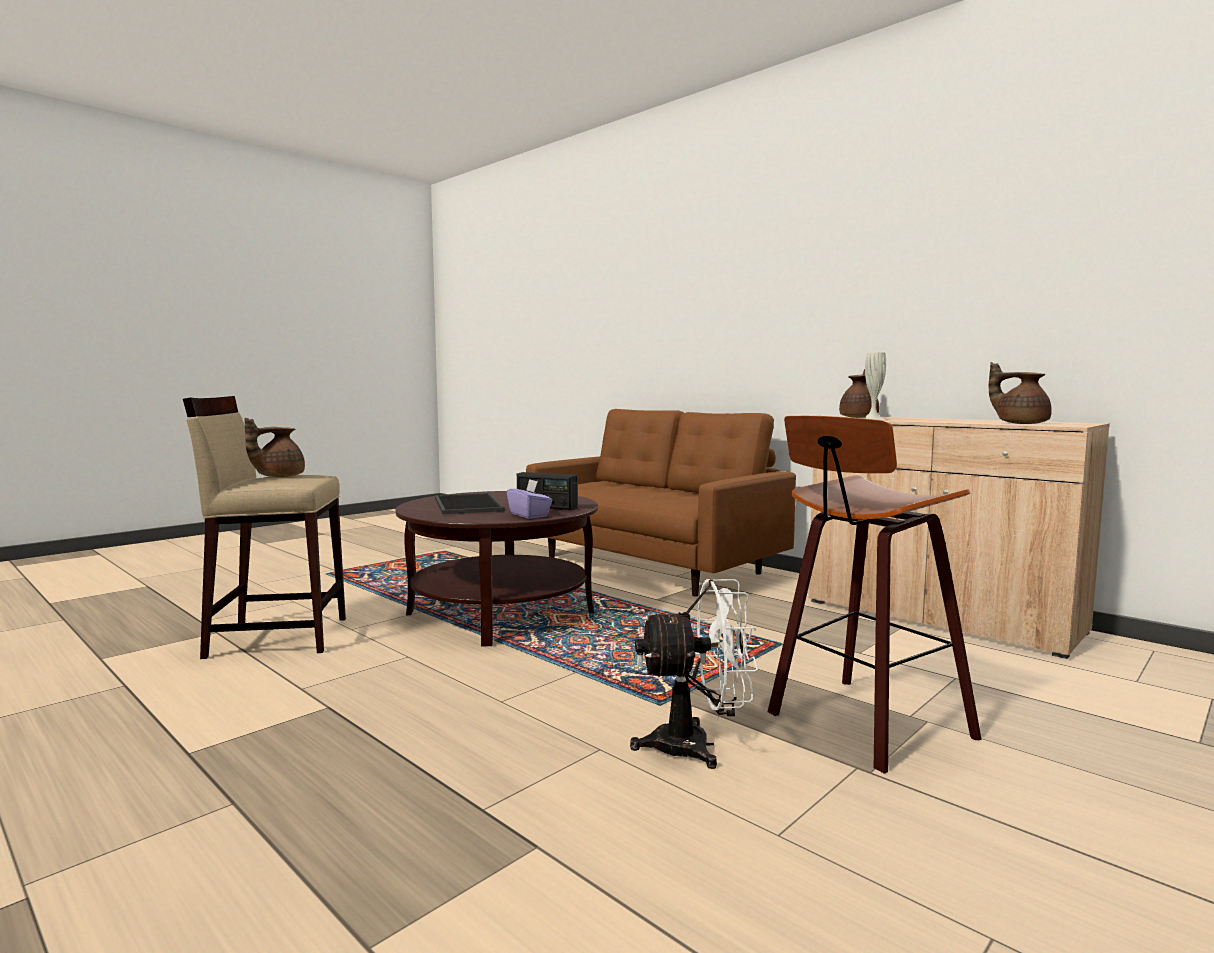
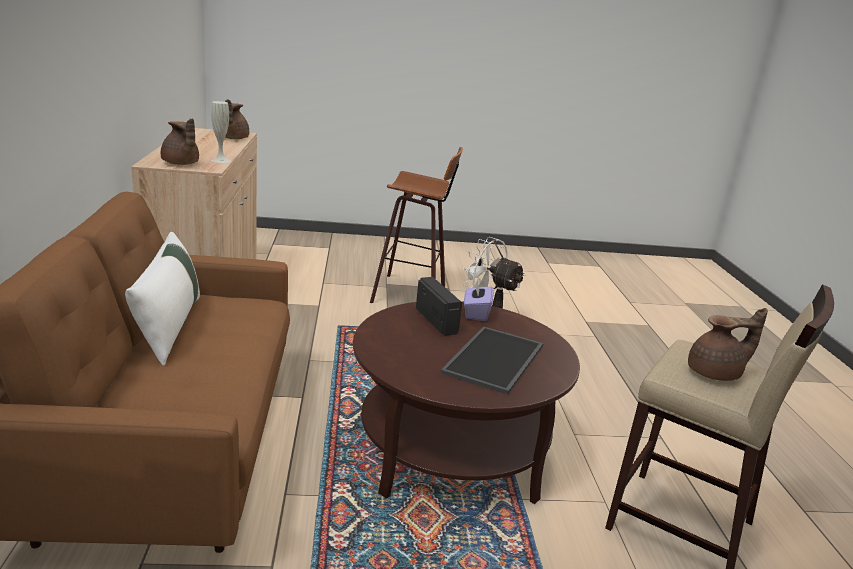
camera: 140 degrees left, 15 degrees up
brown teapot [839,369,880,418] -> brown teapot turned 120 degrees counterclockwise [161,118,199,165]
none -> white pillow [125,232,200,366]

